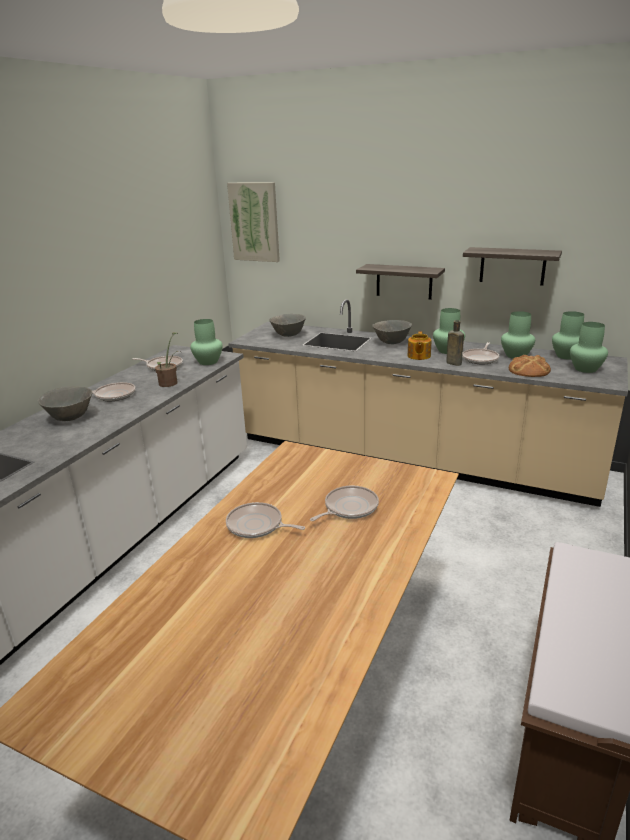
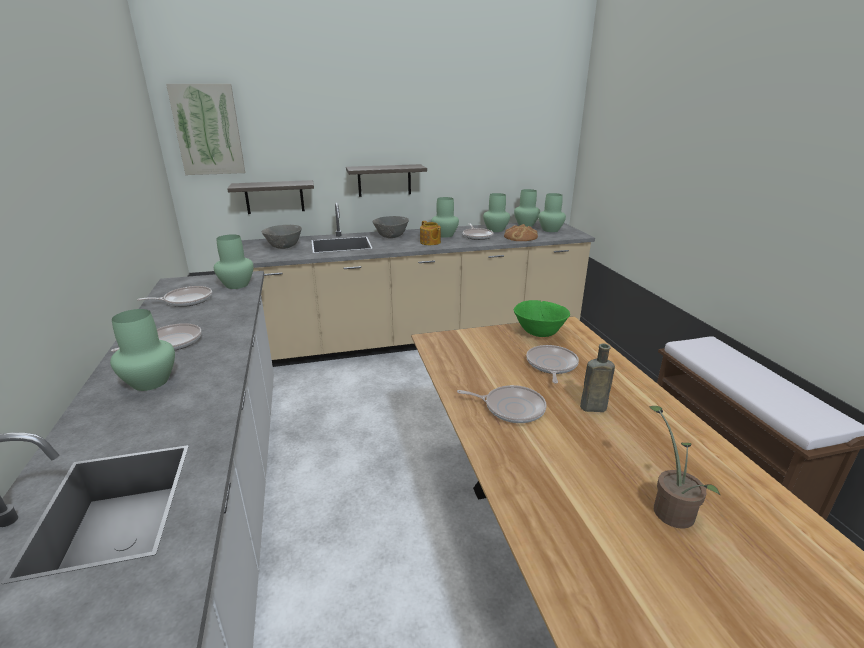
camera: 40 degrees left, 0 degrees up
grey bowl [38,386,93,421] -> green vase [110,309,175,391]
potted plant [155,333,182,387] -> potted plant moved to [650,406,720,529]
frying pan [226,502,305,538] -> frying pan turned 150 degrees counterclockwise [457,385,547,423]
brown bottle [446,320,464,366] -> brown bottle moved to [580,344,615,412]
shelf [463,247,562,286] -> shelf moved to [227,180,314,214]
none -> green bowl [514,300,570,337]

